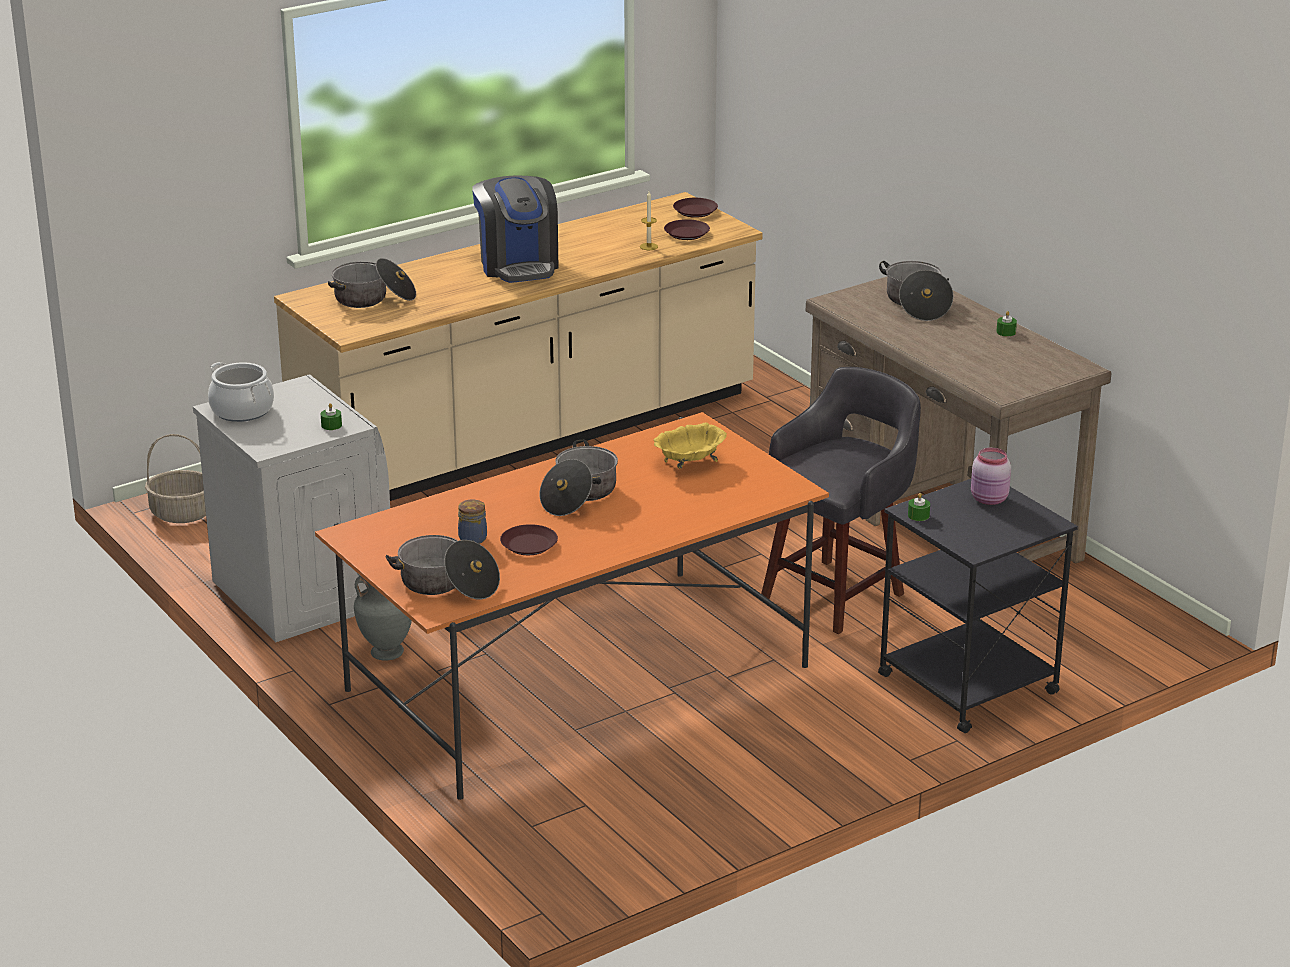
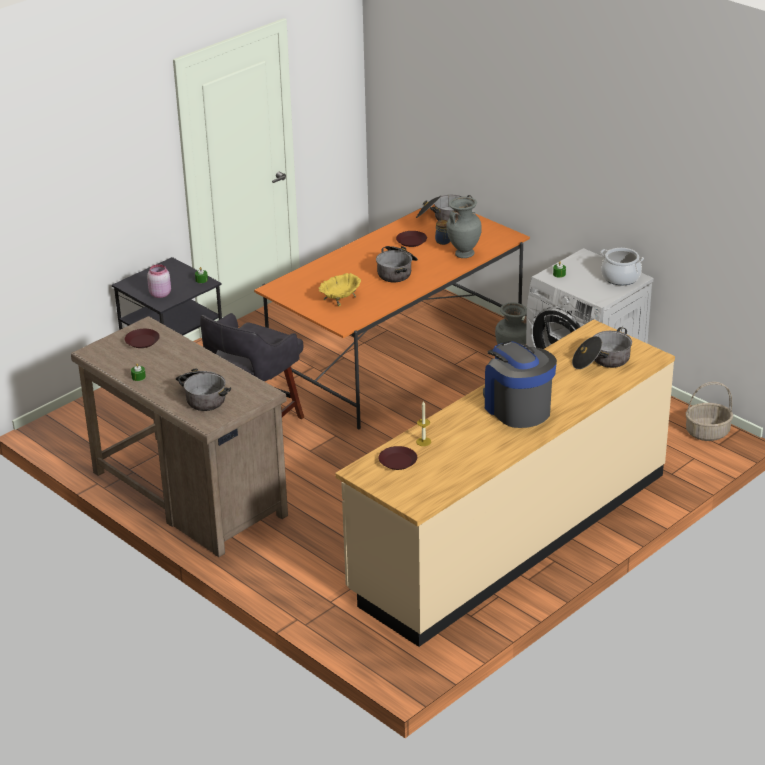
camera: 170 degrees right, 5 degrees up
brown plate [673,198,718,218] -> brown plate moved to [125,329,160,348]
none -> grey vase [447,197,482,258]

